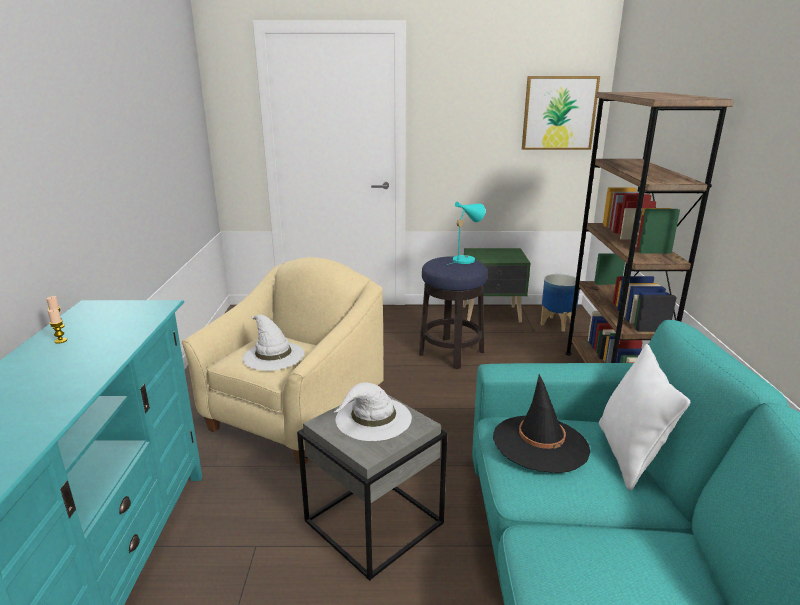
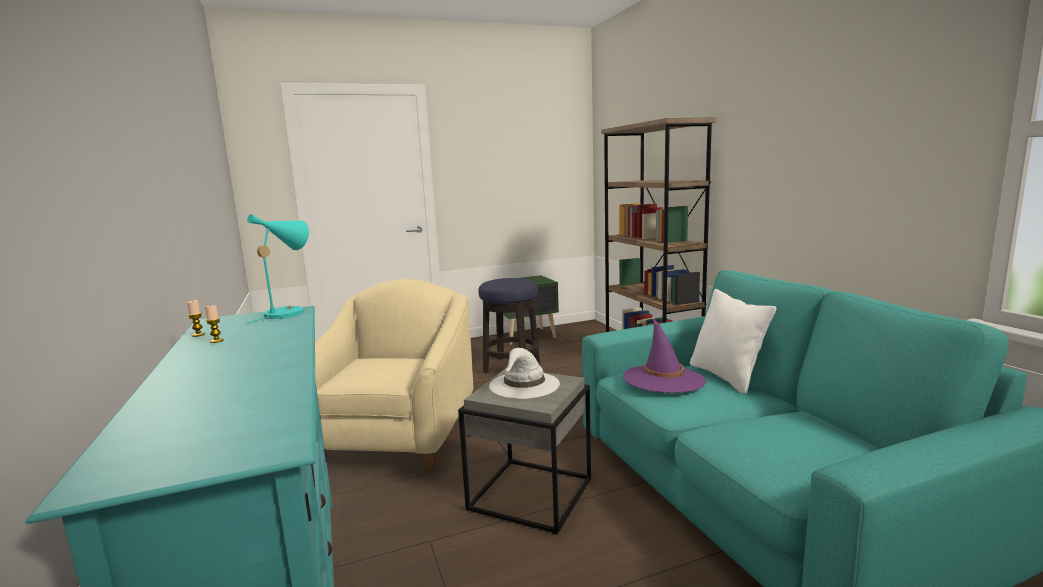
camera: 20 degrees left, 10 degrees down
white hat [242,314,304,371] -> none
turquoise table lamp [447,202,485,265] -> turquoise table lamp moved to [246,214,309,324]
black hat [493,374,590,473] -> purple hat [622,319,706,393]
picture [522,76,600,150] -> none
planter [540,274,580,331] -> none

